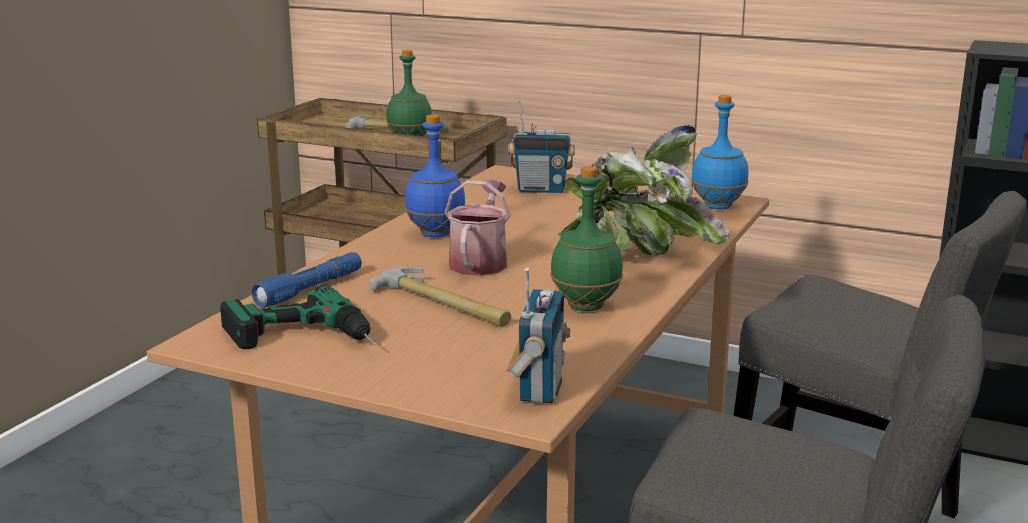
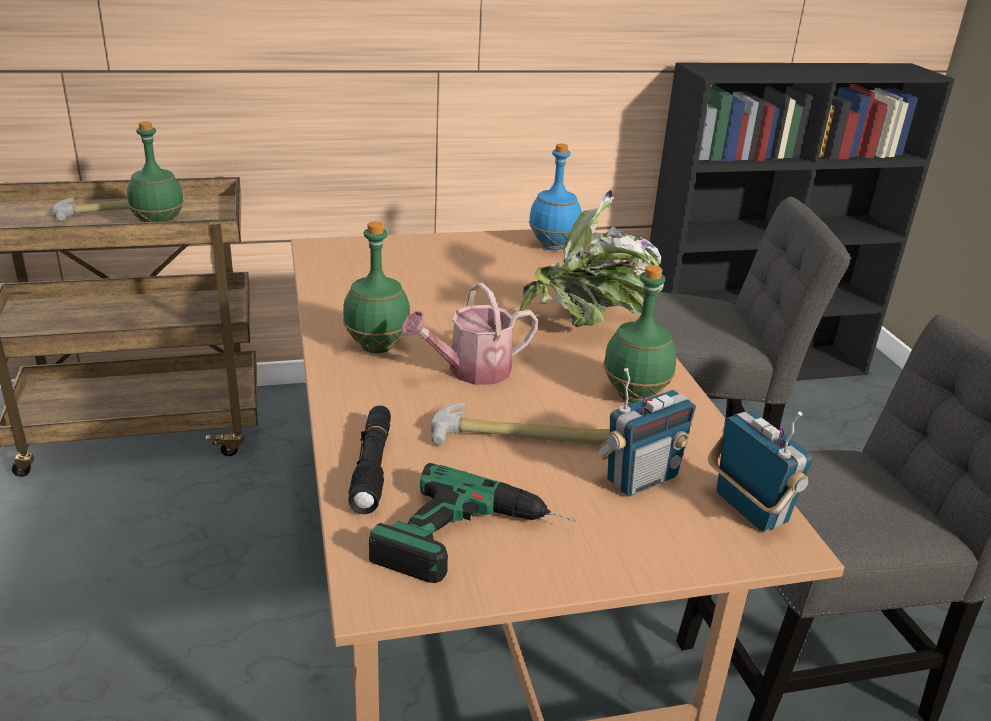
camera: 40 degrees left, 10 degrees up
blue flashlight [252,252,362,308] -> black flashlight [348,406,391,514]
blue bottle [405,114,466,237] -> green bottle [343,221,410,353]
watering can [444,179,510,276] -> watering can turned 90 degrees counterclockwise [401,282,538,385]
radio [508,101,575,193] -> radio moved to [597,368,696,497]

